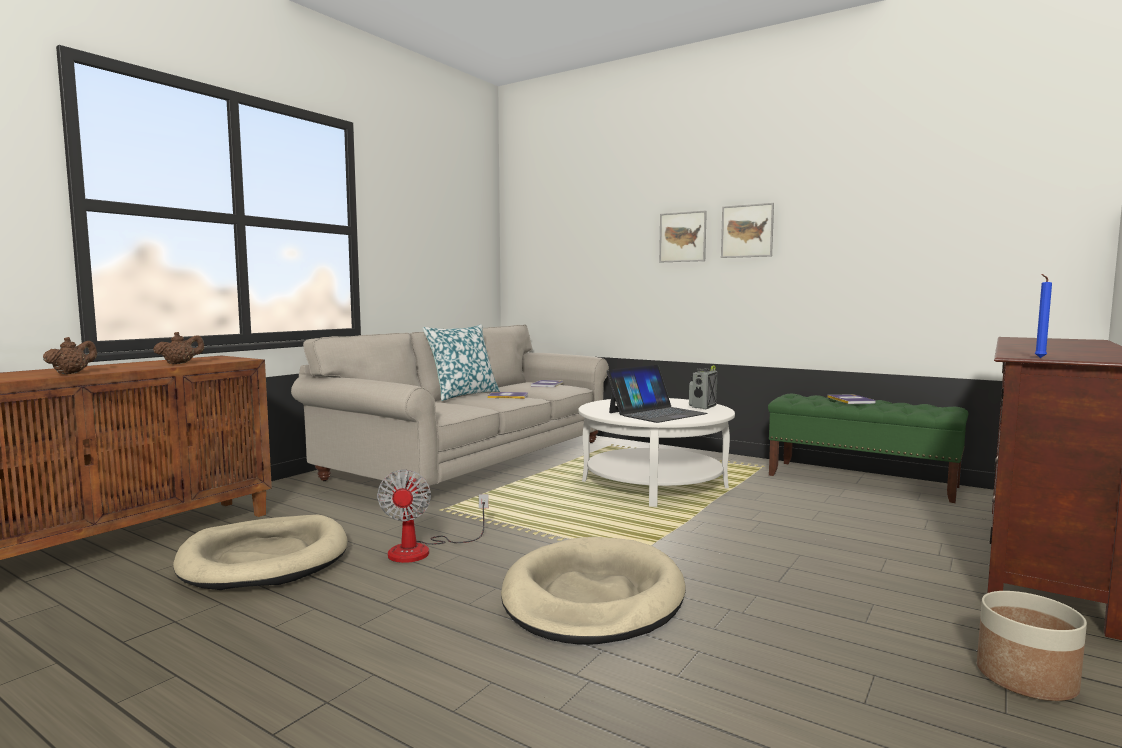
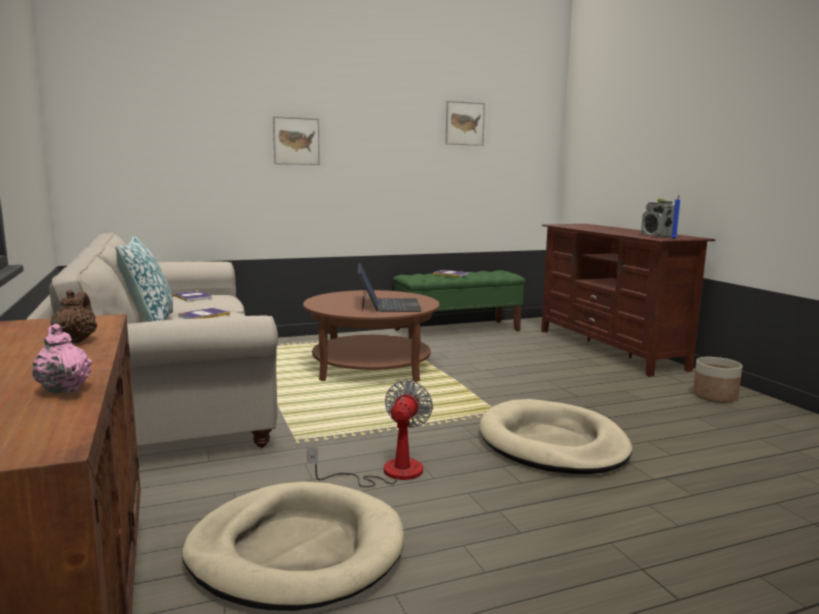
camera: 55 degrees left, 5 degrees up
brown teapot [43,337,97,374] -> pink teapot [32,324,92,393]
fan [377,470,489,563] -> fan turned 105 degrees counterclockwise [307,380,433,487]
white coffee table [578,398,735,507] -> brown coffee table [303,290,440,382]
radio [689,365,717,409] -> radio moved to [641,198,675,237]
picture [721,203,774,258] -> picture moved to [445,101,485,146]

